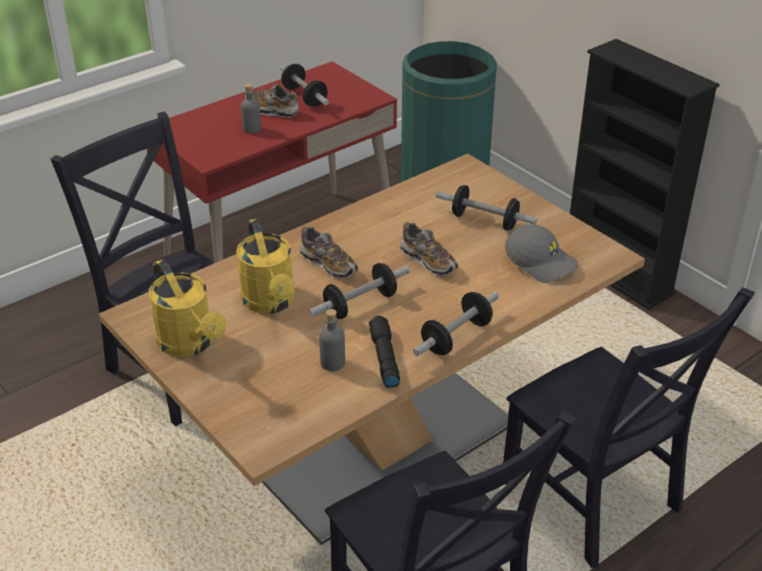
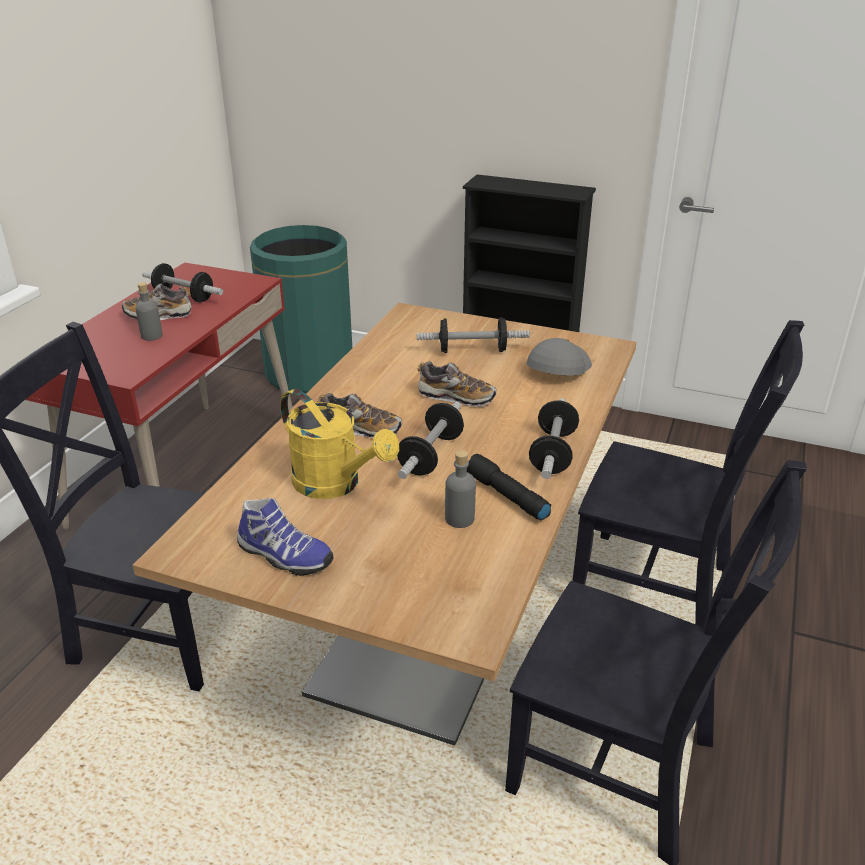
camera: 30 degrees left, 5 degrees down
yellow watering can [149,259,226,357] -> shoe [237,498,333,576]
grey cap [505,224,578,283] -> grey cap turned 75 degrees counterclockwise [527,338,592,376]

